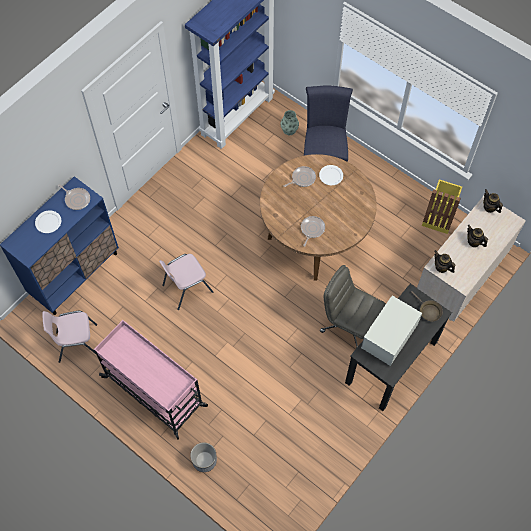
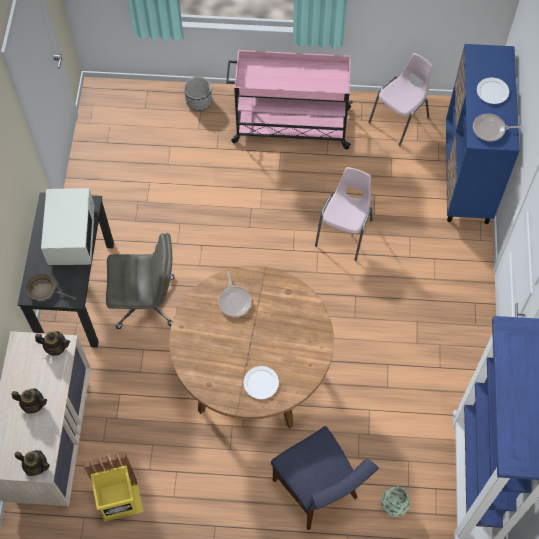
camera: 145 degrees right, 0 degrees up
frying pan [284,166,316,187] -> none

